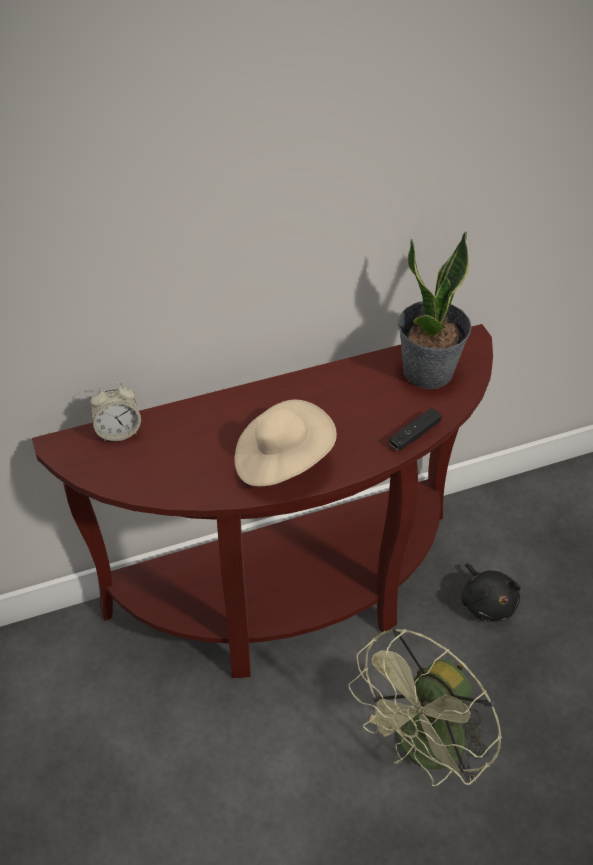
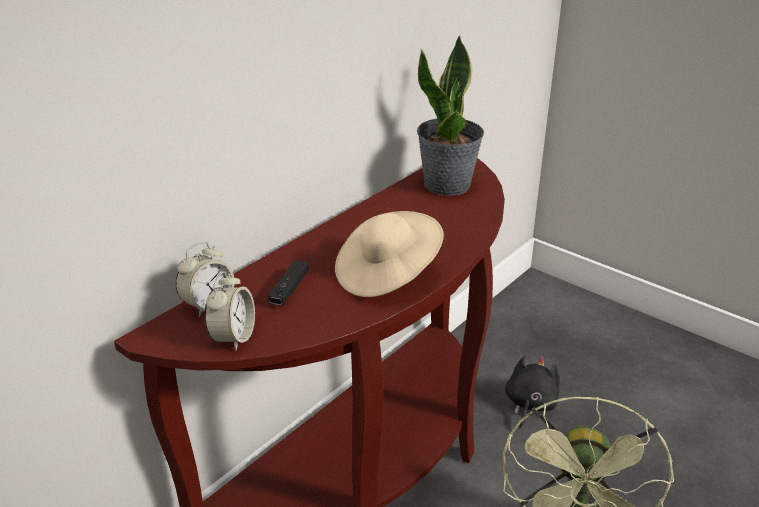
camera: 30 degrees left, 15 degrees down
black game controller [389,408,442,451] -> black game controller moved to [268,260,308,305]
black plush toy [461,563,521,622] -> black plush toy turned 105 degrees counterclockwise [505,356,560,429]
none -> alarm clock [204,271,255,351]

